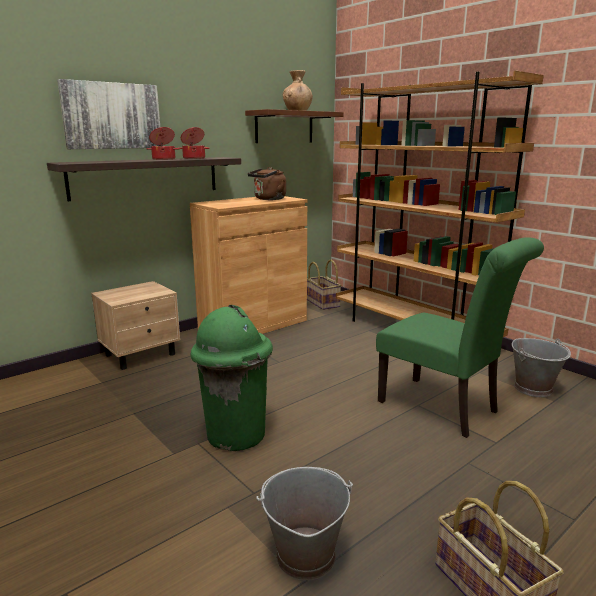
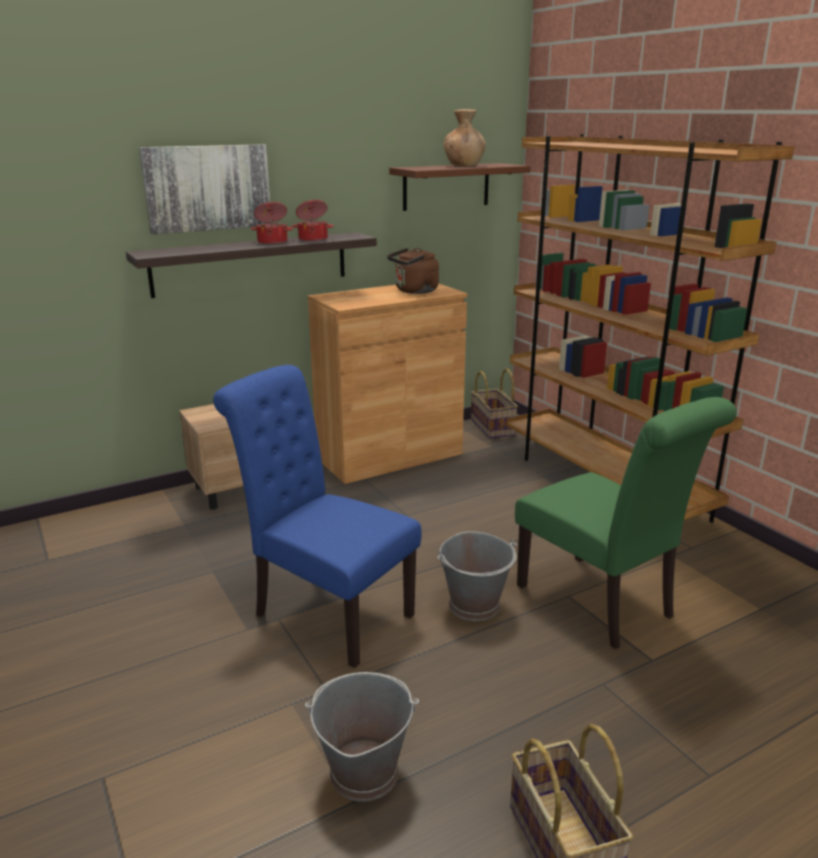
camera: 10 degrees right, 5 degrees up
green trash can [190,305,273,451] -> blue chair [213,365,422,668]
grey bucket [512,338,571,397] -> grey bucket moved to [437,531,517,621]

